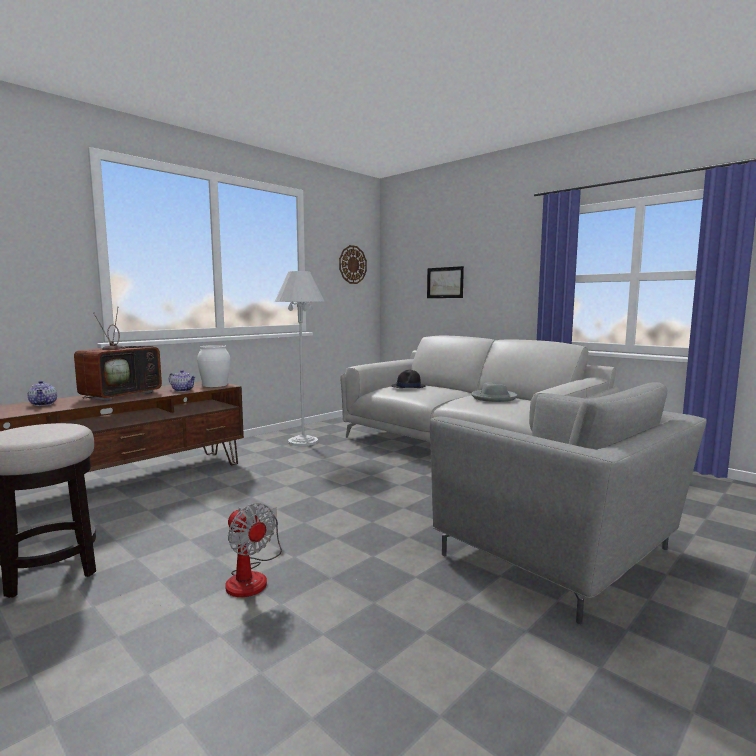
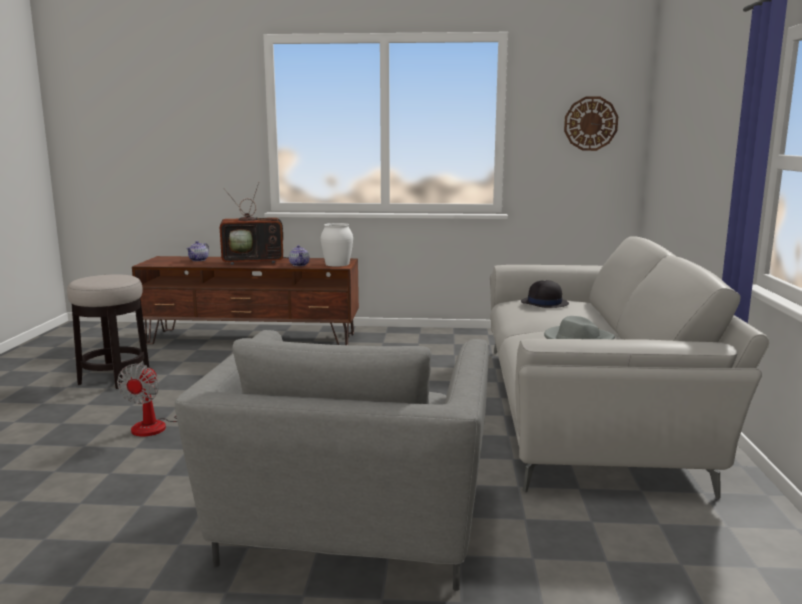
camera: 50 degrees right, 5 degrees up
white floor lamp [275,271,325,446] -> none
picture [427,266,464,298] -> none

